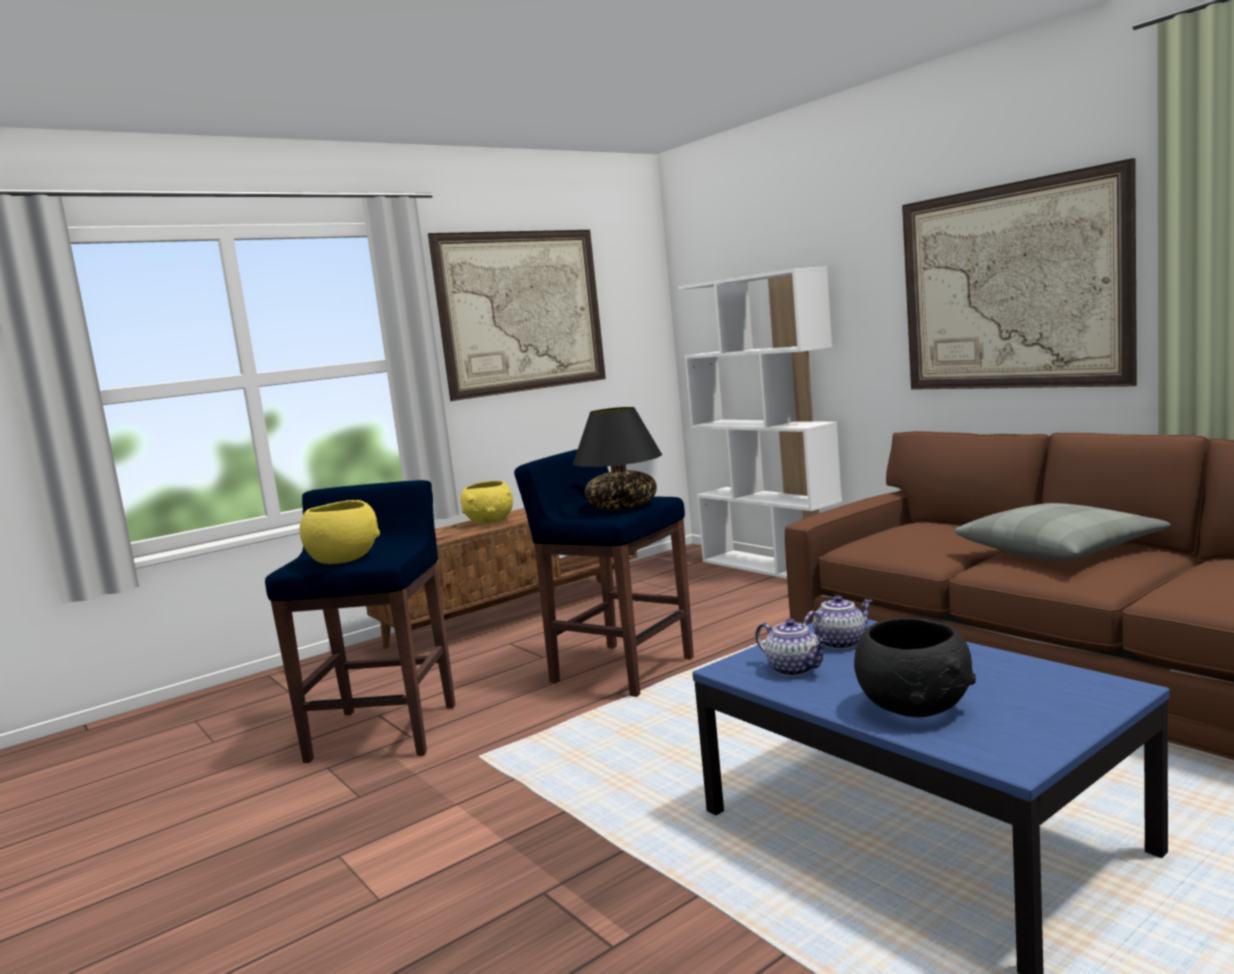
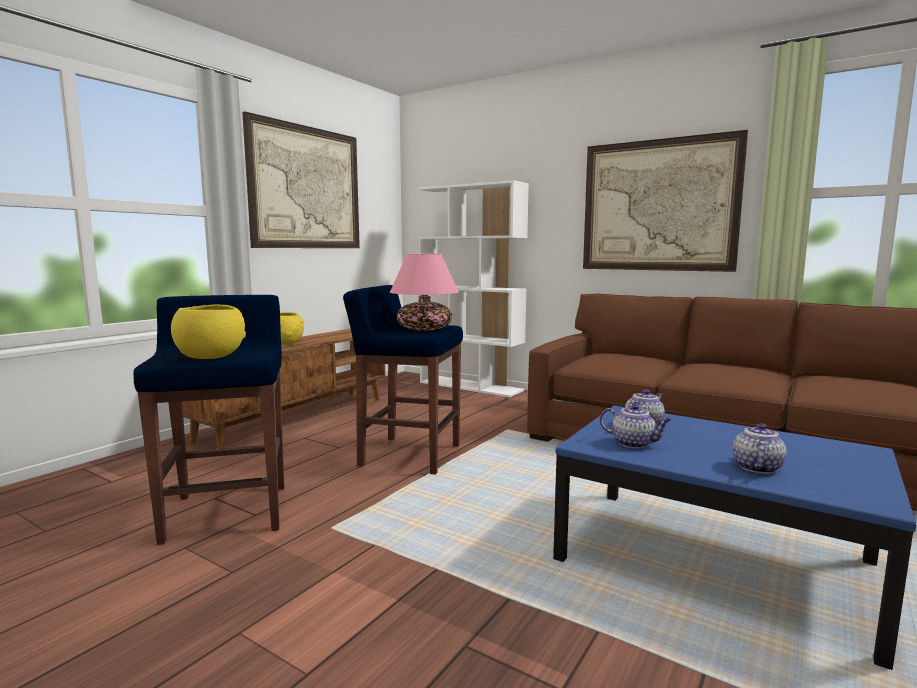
camera: 20 degrees left, 0 degrees up
black table lamp [573,407,662,510] -> pink table lamp [390,254,459,331]
black bowl [854,618,976,717] -> teapot [733,423,787,474]
grey pillow [955,503,1171,560] -> none

